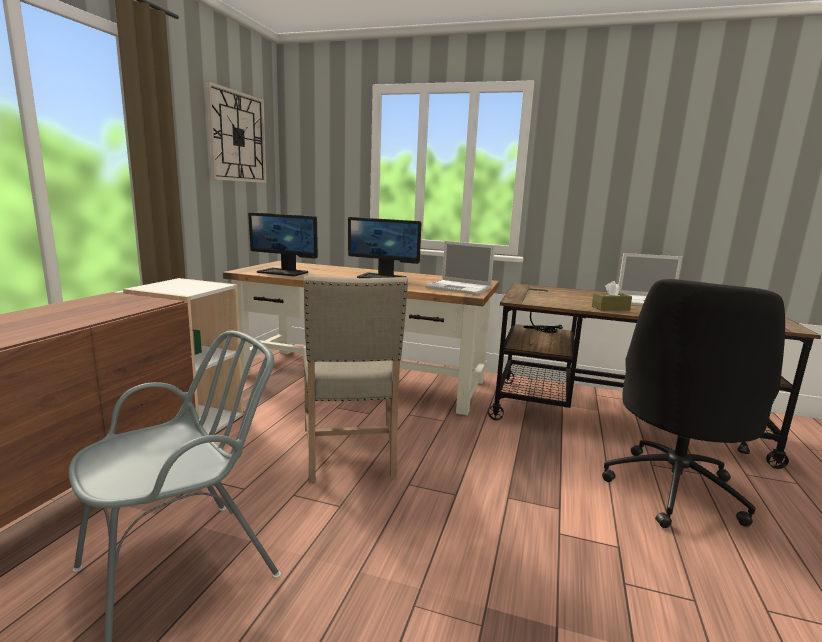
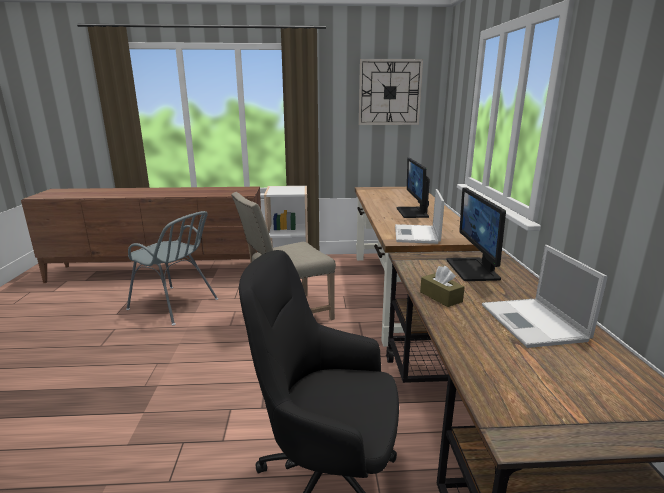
camera: 70 degrees right, 5 degrees up
monitor [248,212,318,276] -> monitor moved to [446,187,506,281]

